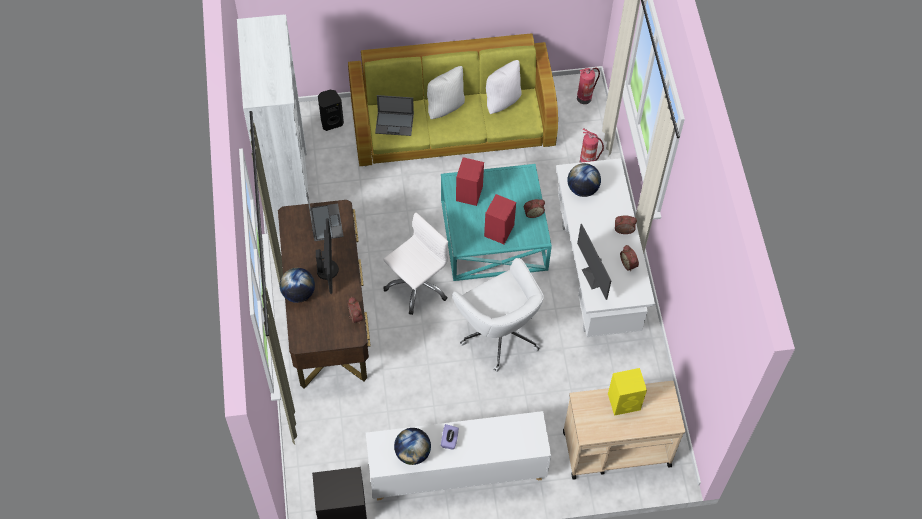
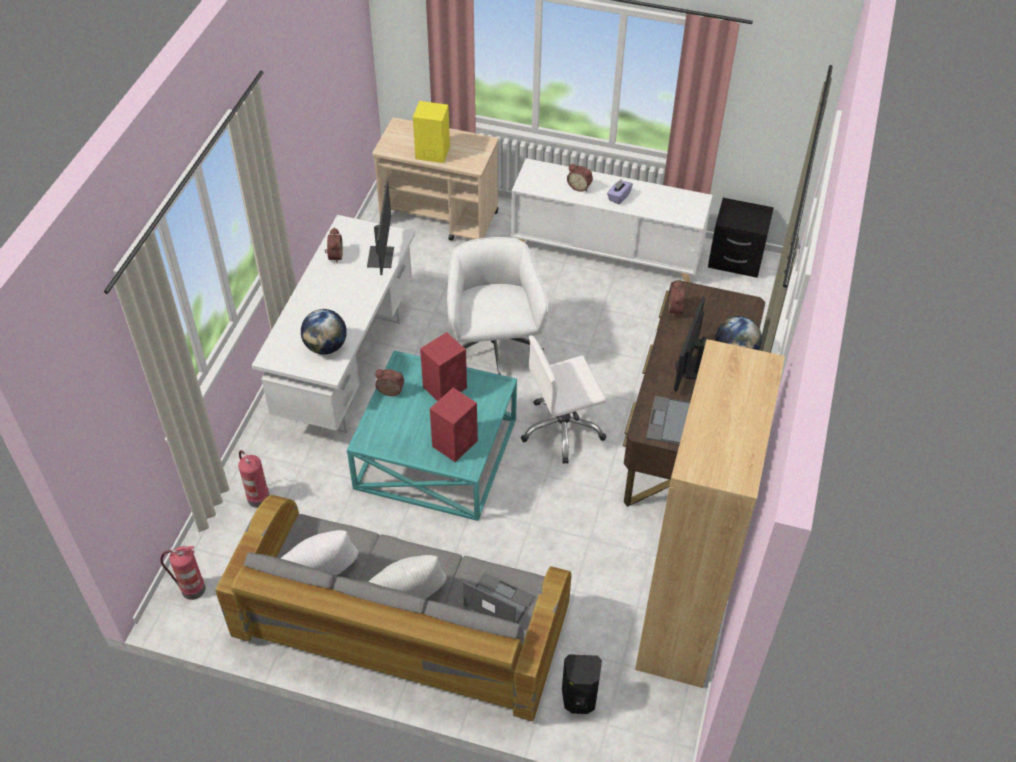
camera: 155 degrees left, 10 degrees down
white bookcase [237,14,309,234] -> brown bookcase [635,339,785,688]
green sofa [348,33,558,166] -> grey sofa [215,495,571,721]
globe [394,428,431,465] -> none
alarm clock [615,215,637,234] -> alarm clock moved to [567,164,593,192]

